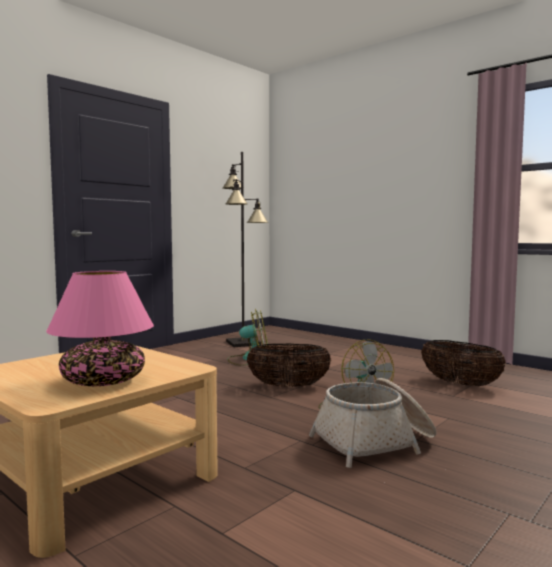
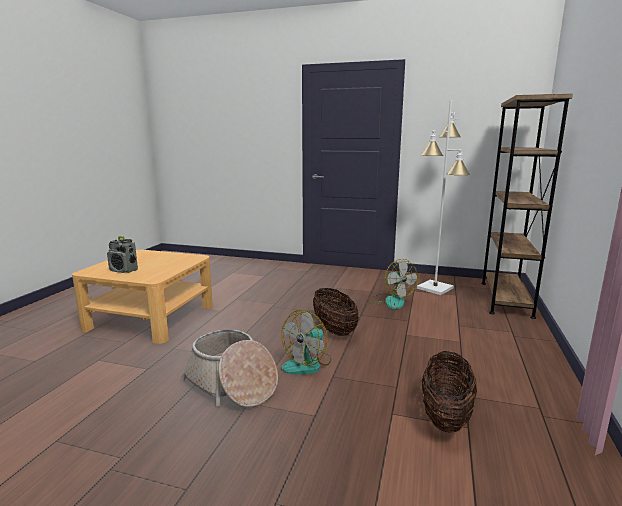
camera: 65 degrees right, 10 degrees up
pink table lamp [46,271,154,386] -> radio [107,236,138,273]
black floor lamp [223,152,268,347] -> white floor lamp [417,100,470,295]
none -> brown bookcase [481,94,573,319]

